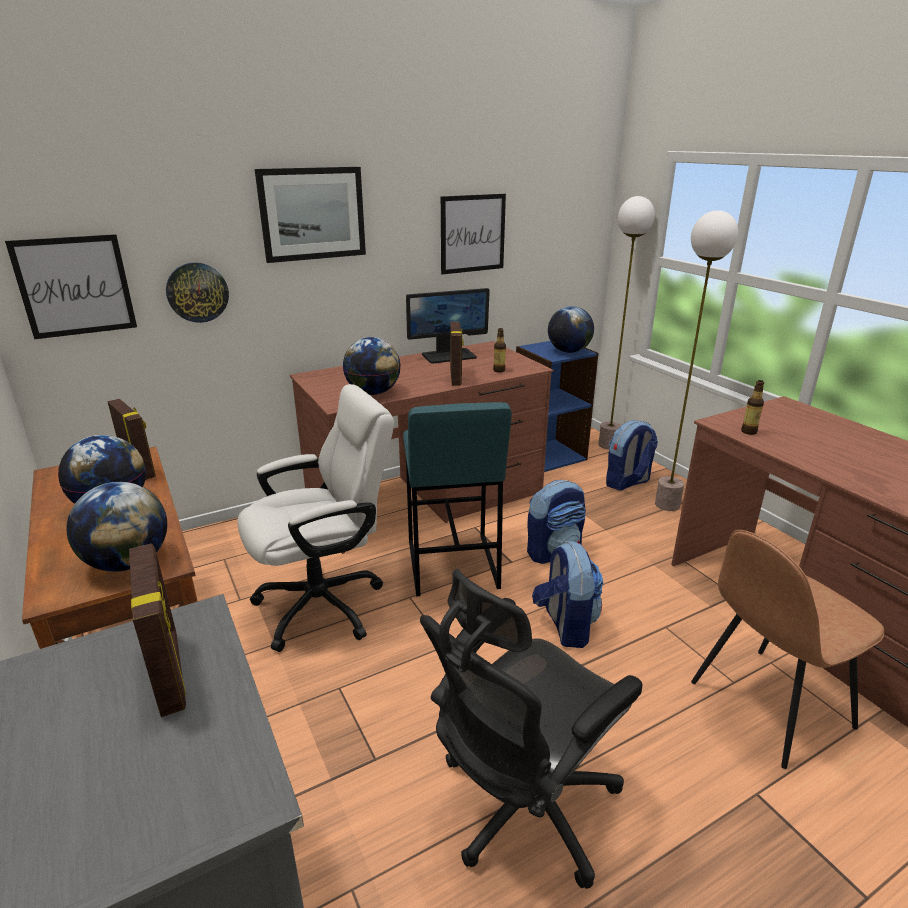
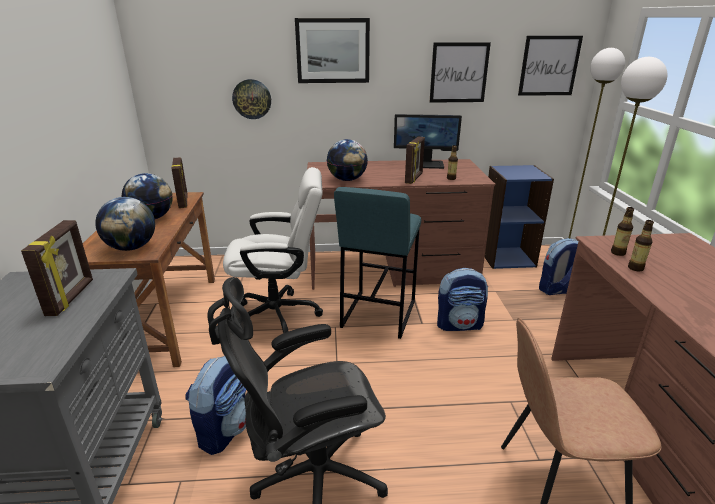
camera: 25 degrees right, 0 degrees up
picture [5,234,137,339] -> picture moved to [518,36,583,96]
backpack [532,541,604,648] -> backpack moved to [185,356,246,455]
globe [548,306,594,353] -> none
none -> bottle [628,220,654,272]

